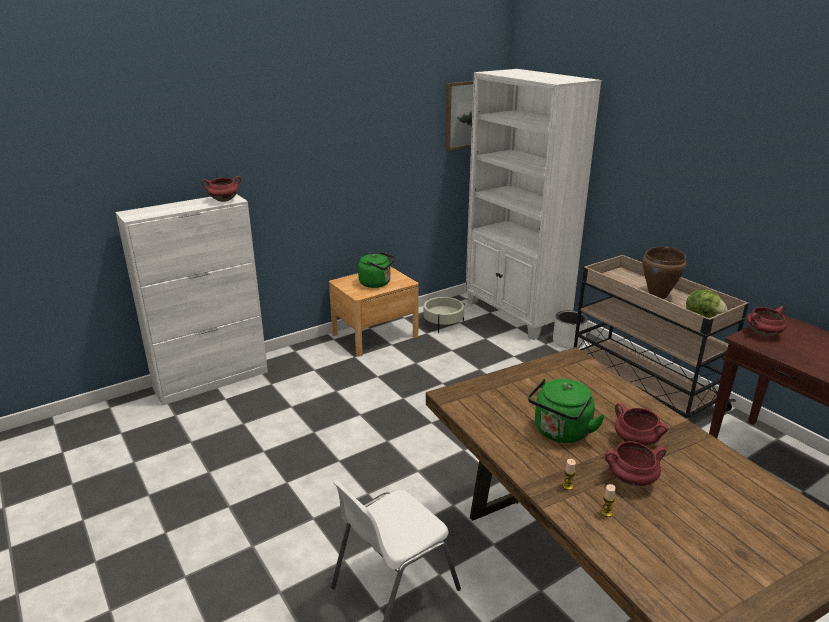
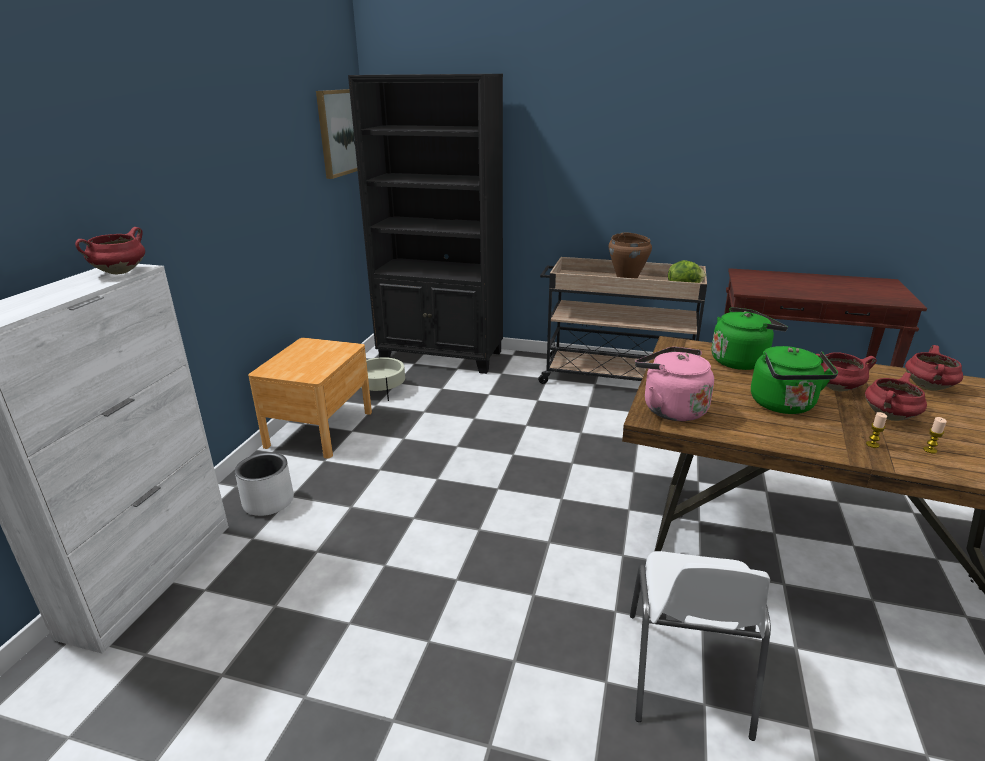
camera: 40 degrees left, 0 degrees up
green kettle [358,251,396,288] -> green kettle moved to [712,307,788,370]
white bookcase [466,69,602,340] -> black bookcase [348,74,503,374]
white planter [553,310,588,349] -> white planter moved to [235,452,294,516]
red cooking pot [747,306,787,336] -> red cooking pot moved to [905,345,963,390]
none -> pink kettle [635,347,714,421]

